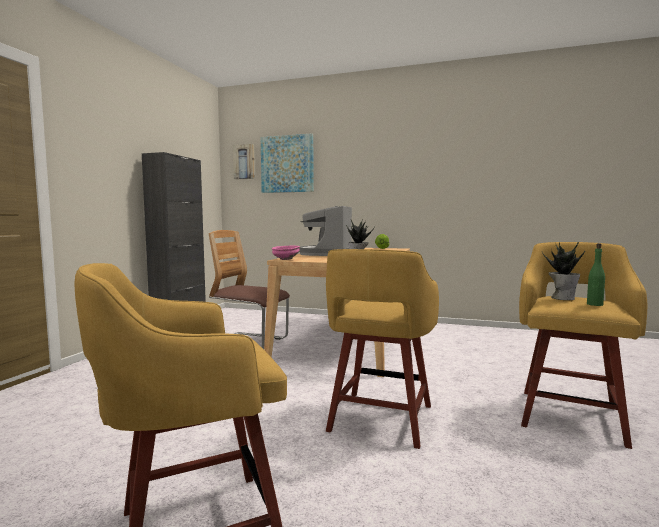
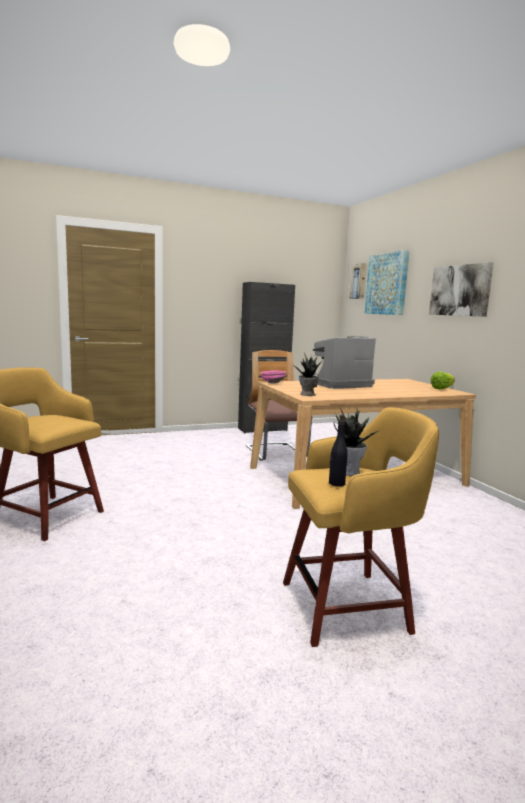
camera: 50 degrees right, 5 degrees up
yellow stool [326,249,439,449] -> none
green bottle [587,243,605,306] -> black bottle [329,415,348,486]
none -> picture [429,262,494,317]

